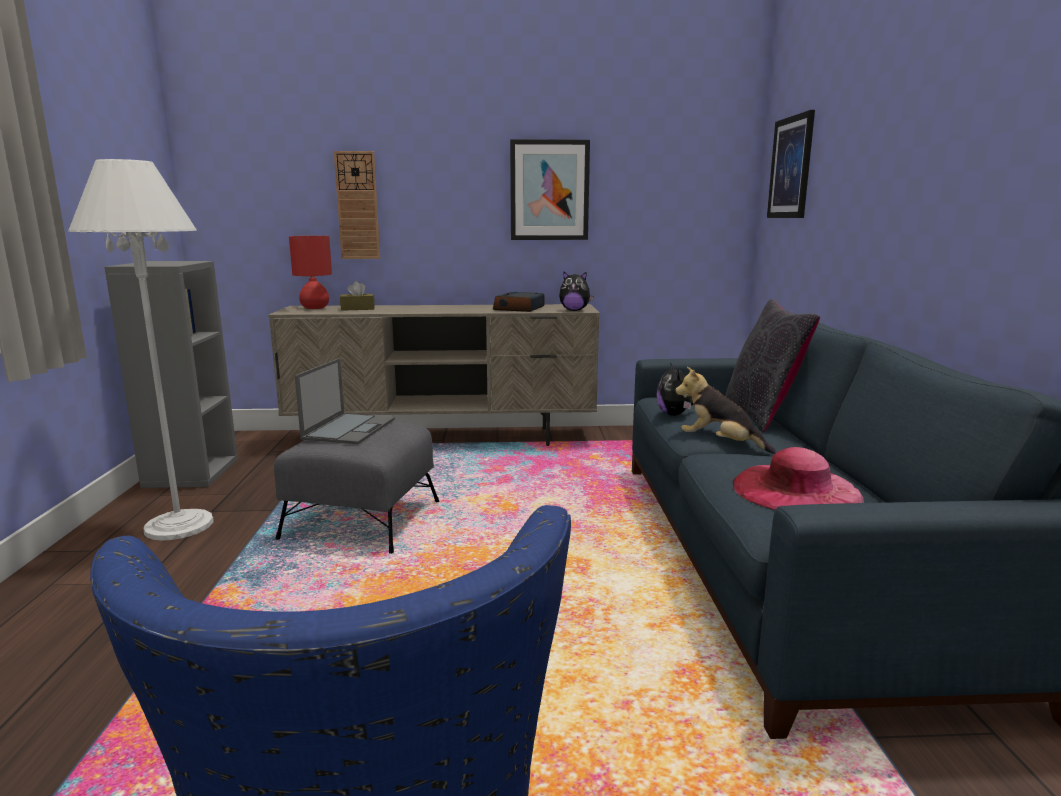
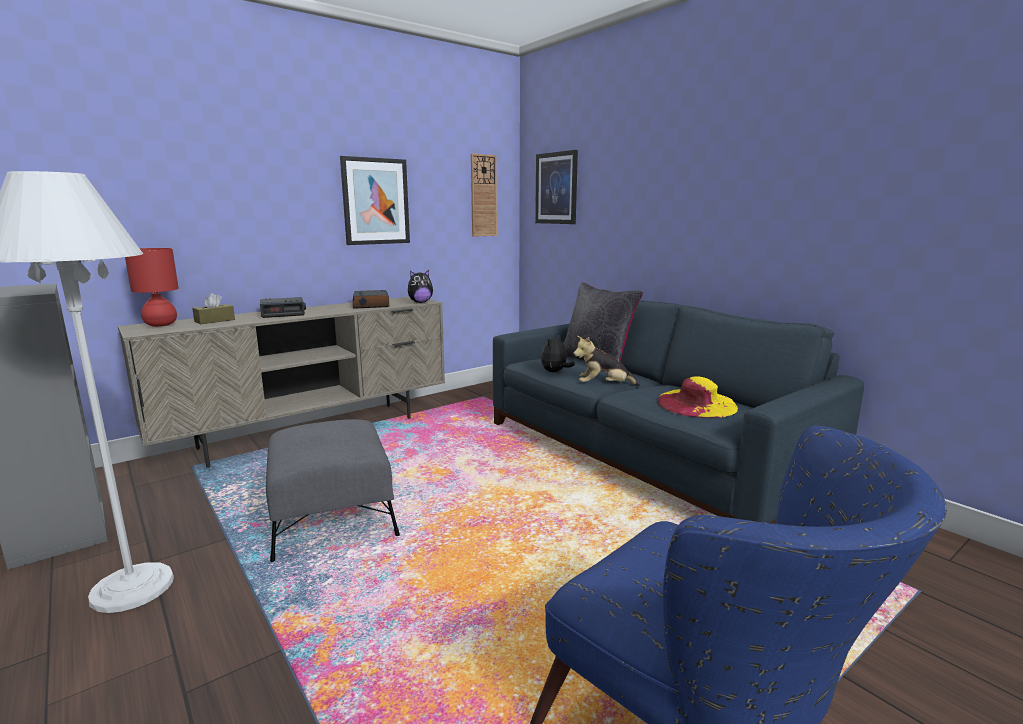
camera: 35 degrees left, 0 degrees up
laptop [295,358,395,444] -> none
wall clock [334,151,380,259] -> wall clock moved to [471,154,497,237]
plush toy [657,362,694,416] -> plush toy turned 75 degrees clockwise [541,334,575,372]
pink hat [733,447,864,511] -> yellow hat [657,376,738,418]
none -> alarm clock [260,297,306,318]

